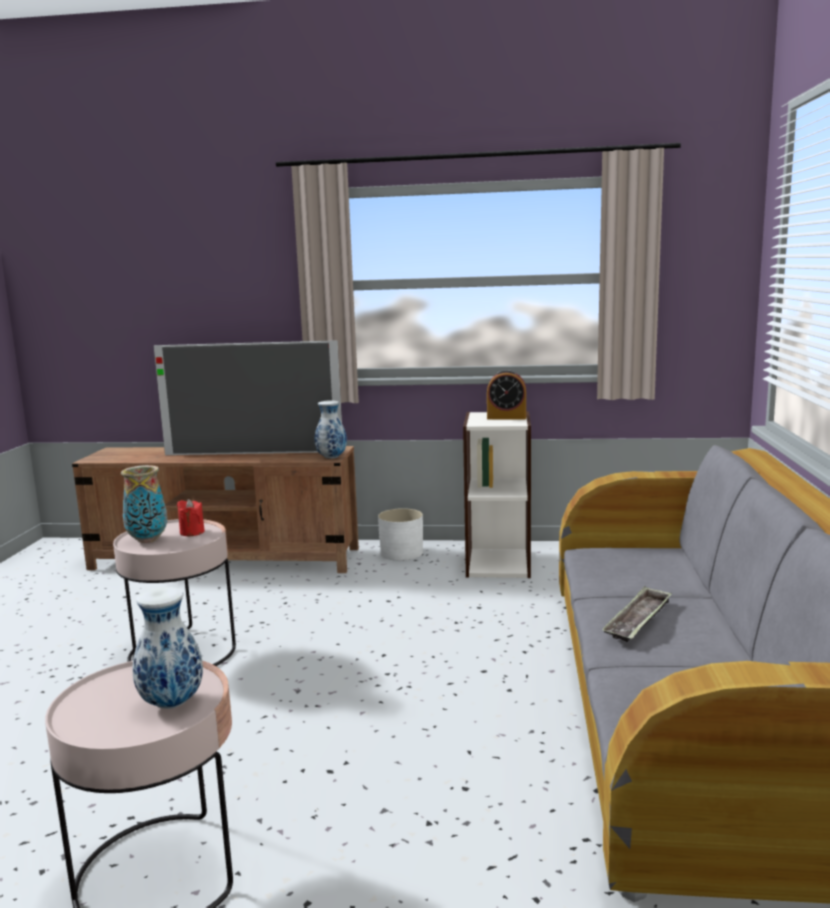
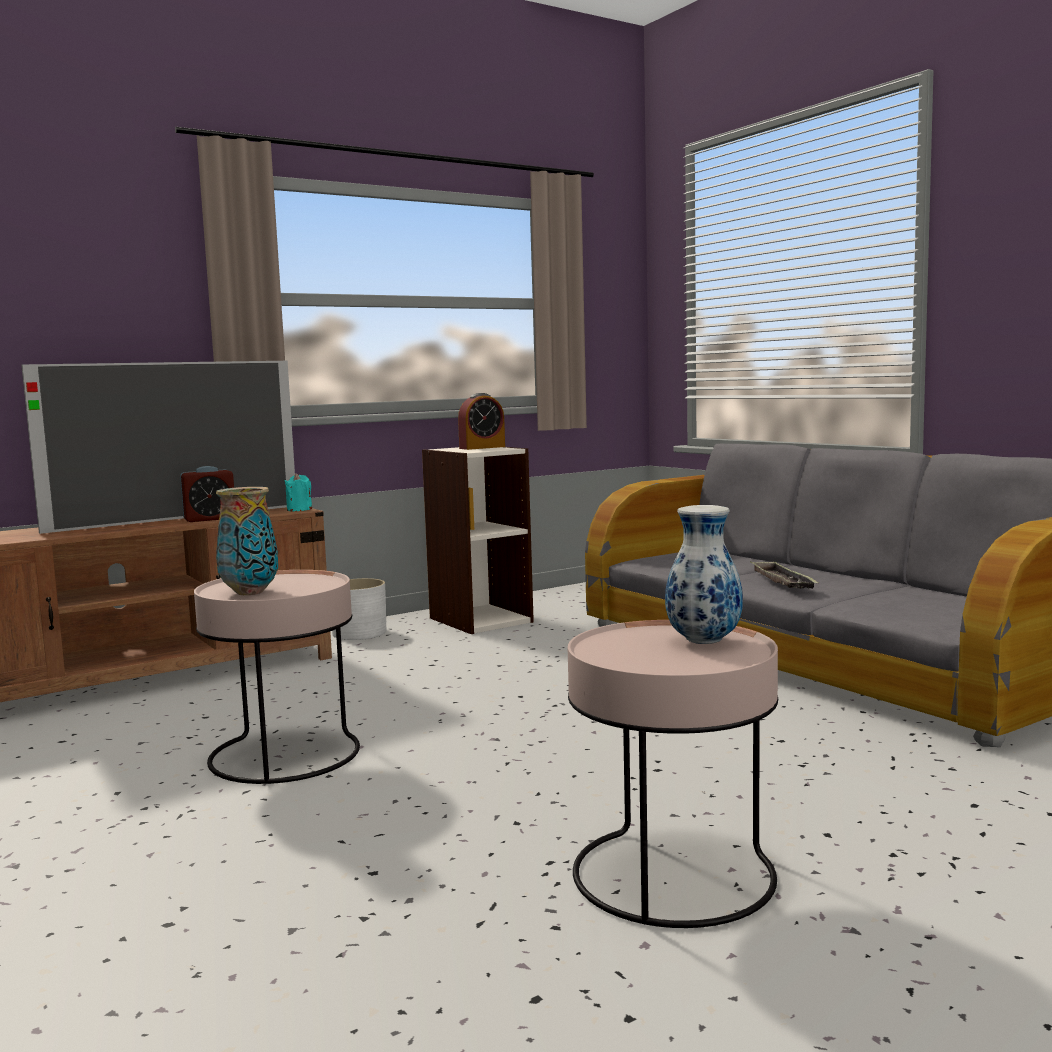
camera: 40 degrees left, 5 degrees down
red candle [177,499,205,536] -> none
vase [315,400,347,459] -> turquoise candle [284,473,312,511]
none -> alarm clock [180,466,234,522]

